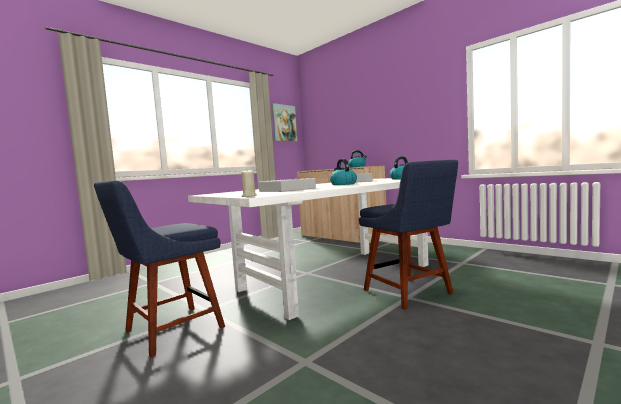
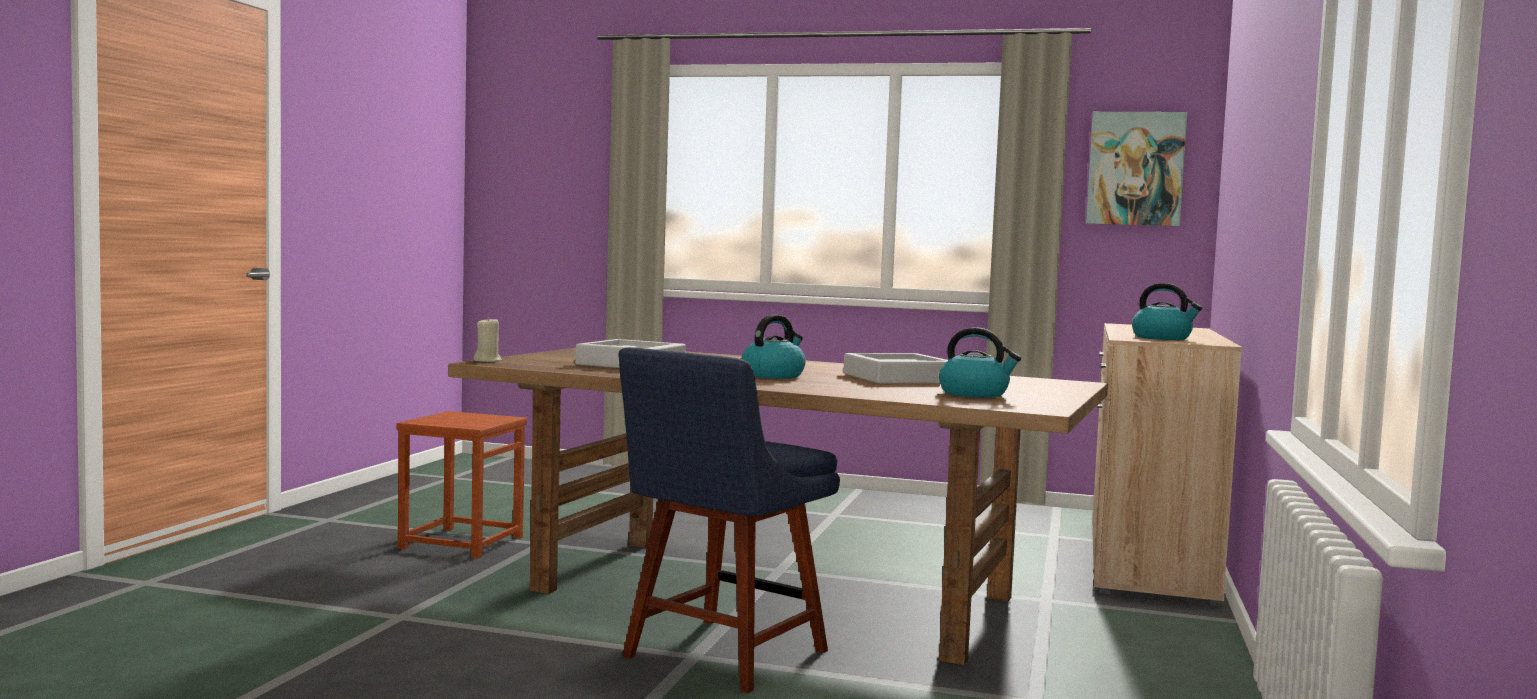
camera: 60 degrees right, 0 degrees up
blue chair [94,180,225,358] -> brown stool [396,411,527,558]
white dining table [188,178,429,320] -> brown dining table [448,348,1108,665]

